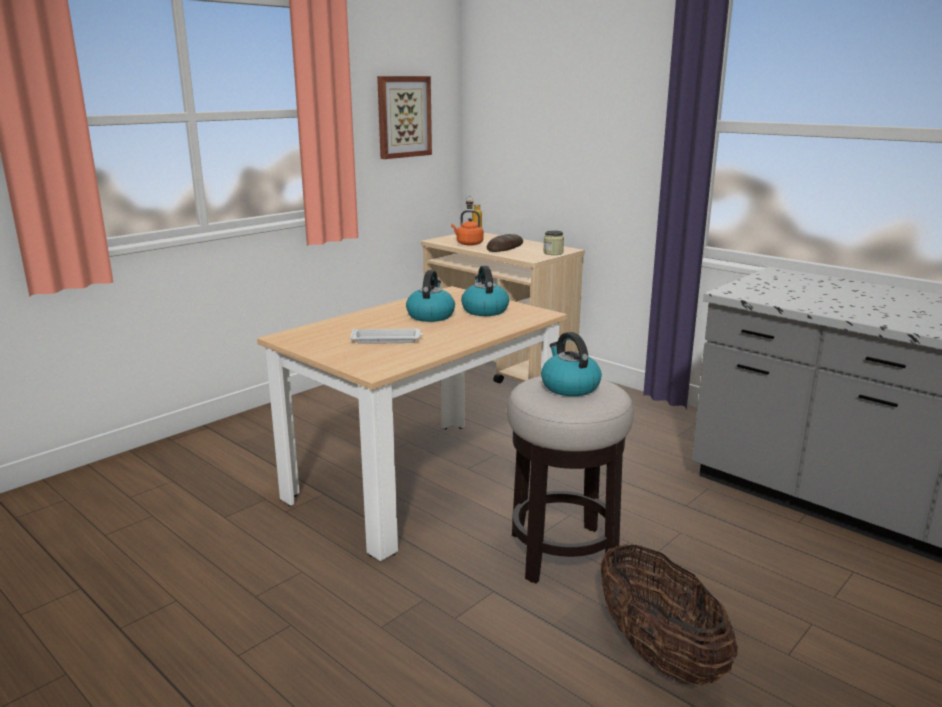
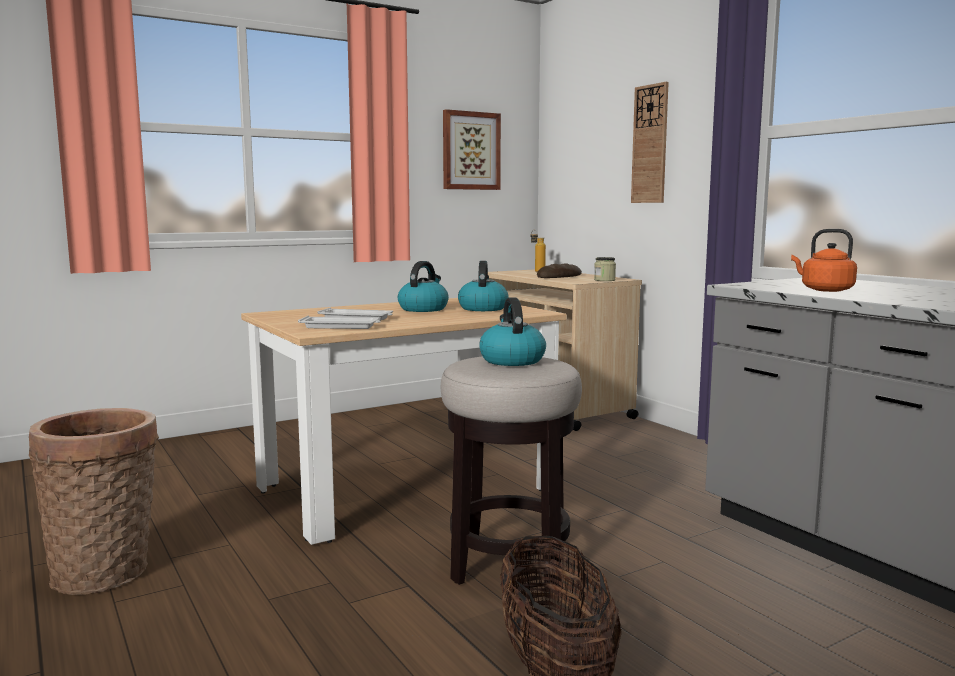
camera: 15 degrees right, 10 degrees down
orange kettle [451,210,484,246] -> orange kettle moved to [791,229,857,292]
none -> basket [29,408,159,595]
none -> white tray [298,316,381,329]
none -> wall clock [631,82,669,203]

